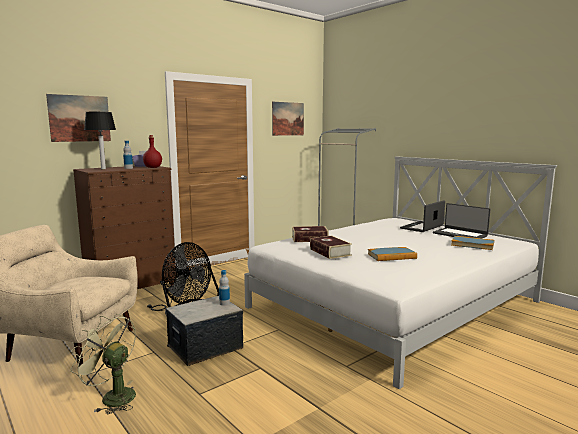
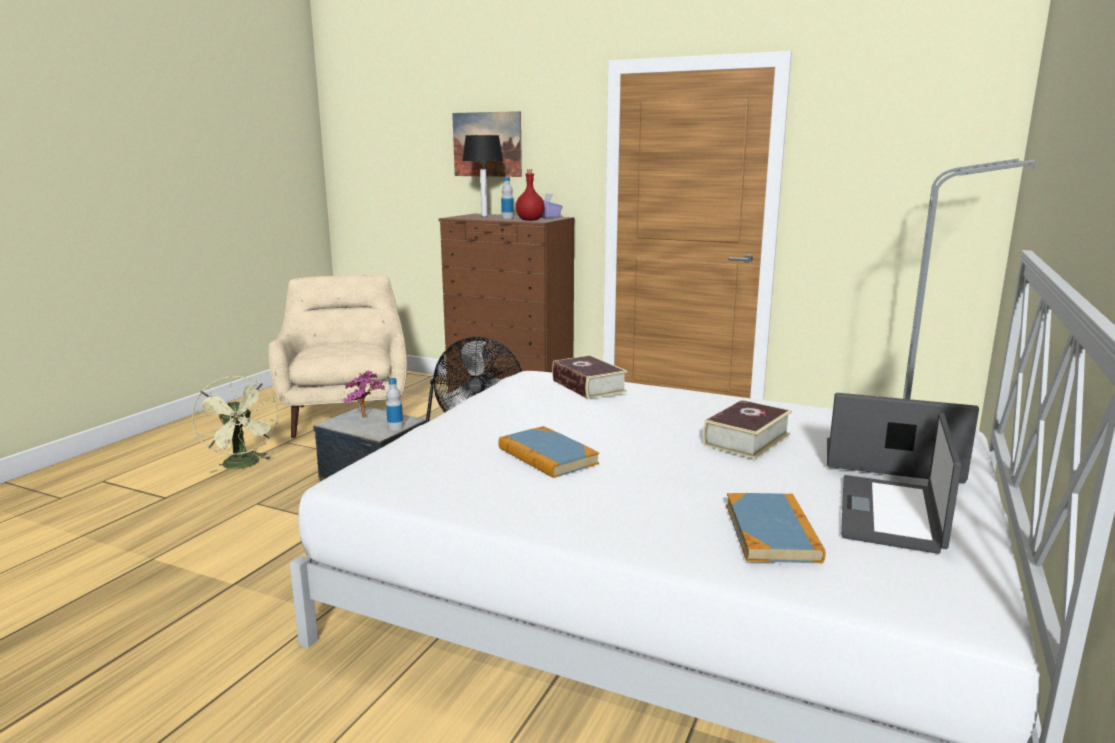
camera: 65 degrees right, 5 degrees up
green fan [71,314,136,415] -> green fan turned 150 degrees clockwise [192,376,278,473]
picture [272,102,304,136] -> none
book [310,236,352,259] -> book moved to [703,400,792,459]
none -> potted plant [343,371,385,418]

